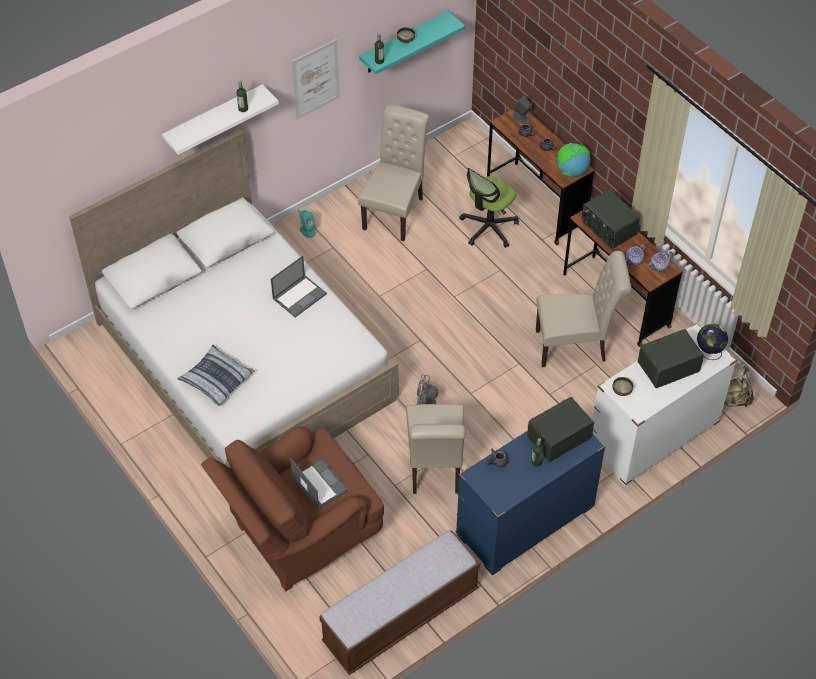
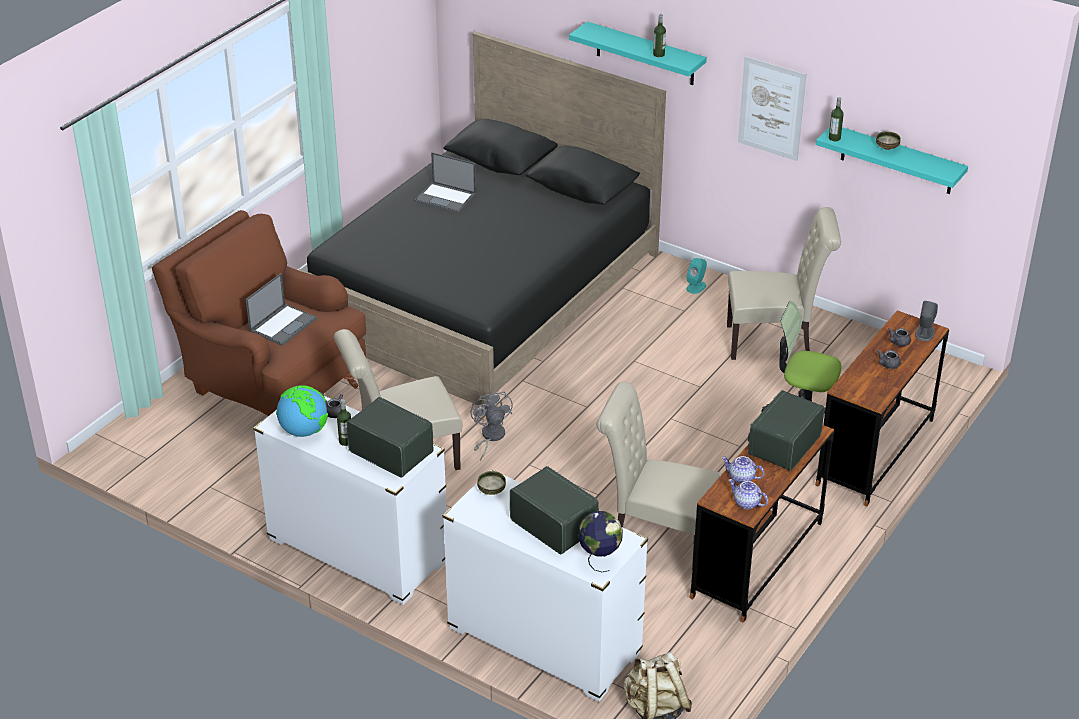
camera: 70 degrees right, 15 degrees down
white bed [69,130,399,468] -> black bed [298,32,666,407]
white shelf [162,84,279,155] -> turquoise shelf [569,21,707,85]
pillow [177,345,254,406] -> none
laptop [271,256,327,317] -> laptop moved to [415,152,476,213]
bench [319,530,480,675] -> none
blue dresser [456,431,606,575] -> white dresser [253,396,447,605]
beige chair [536,251,632,367] -> beige chair turned 135 degrees clockwise [596,382,722,568]
globe [557,143,590,177] -> globe moved to [276,385,328,437]

